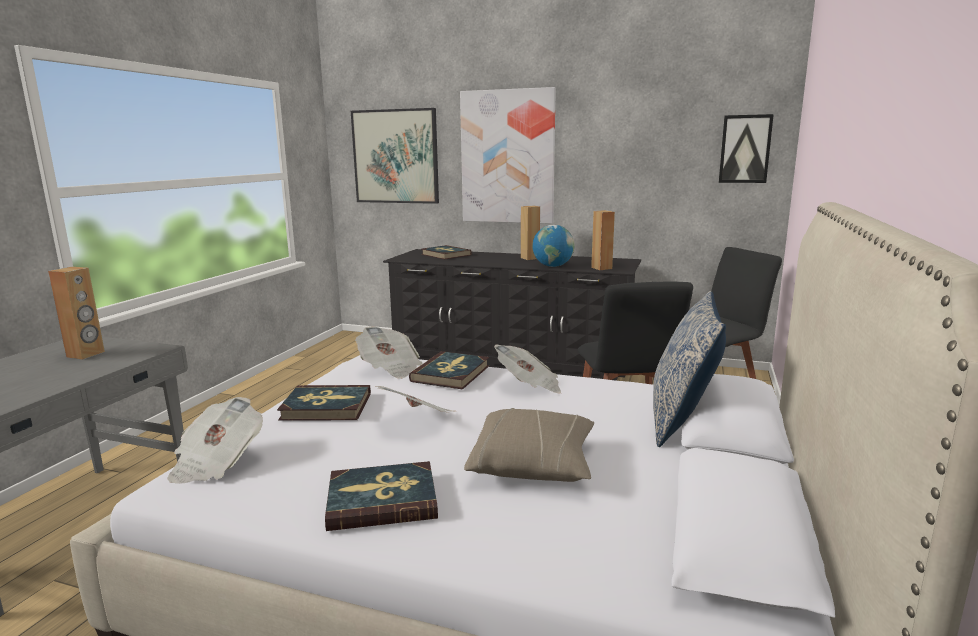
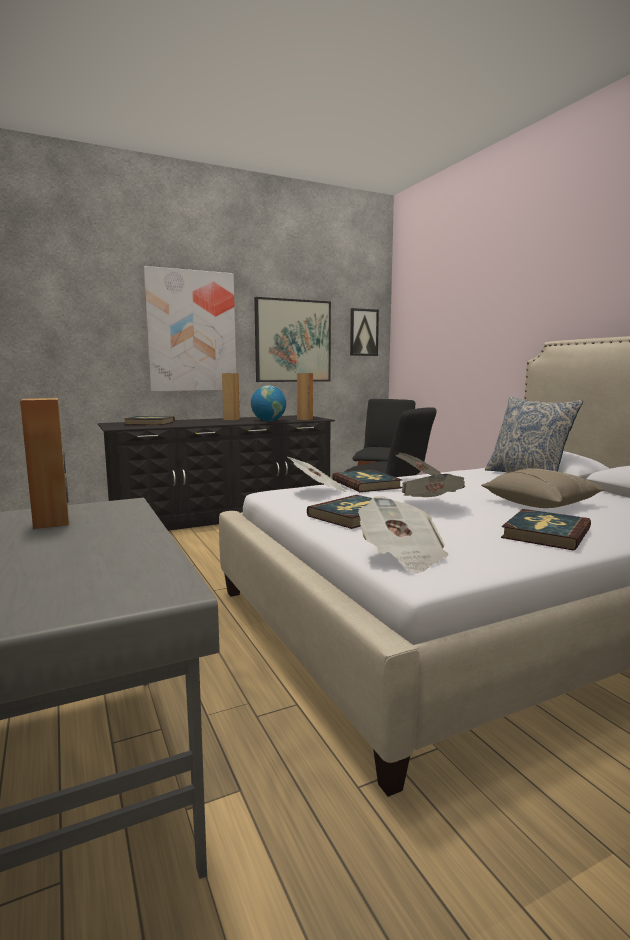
camera: 45 degrees left, 5 degrees down
picture [351,108,439,204] -> picture moved to [254,297,331,382]

